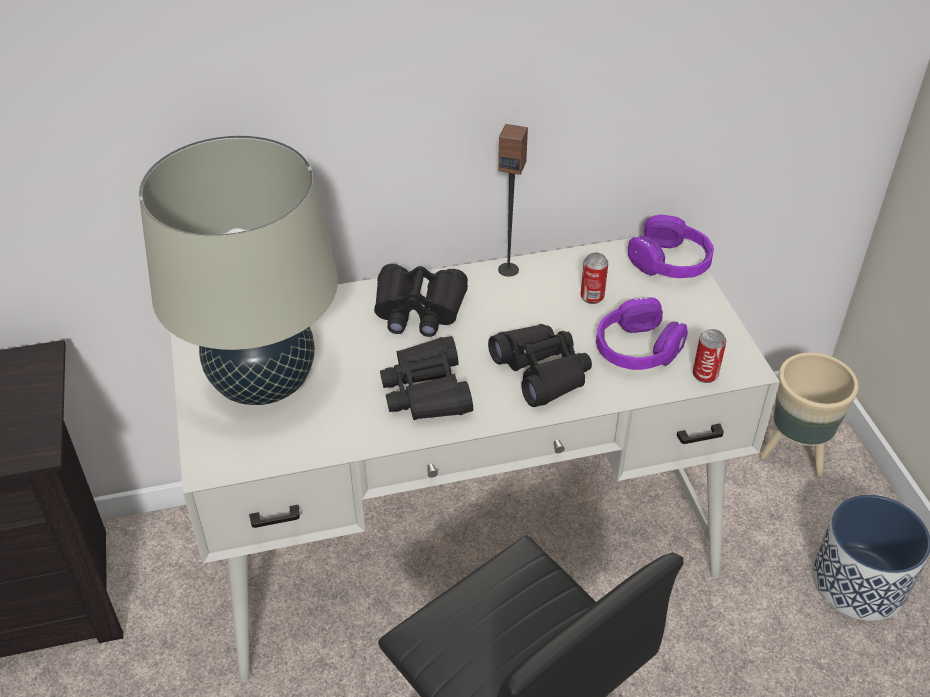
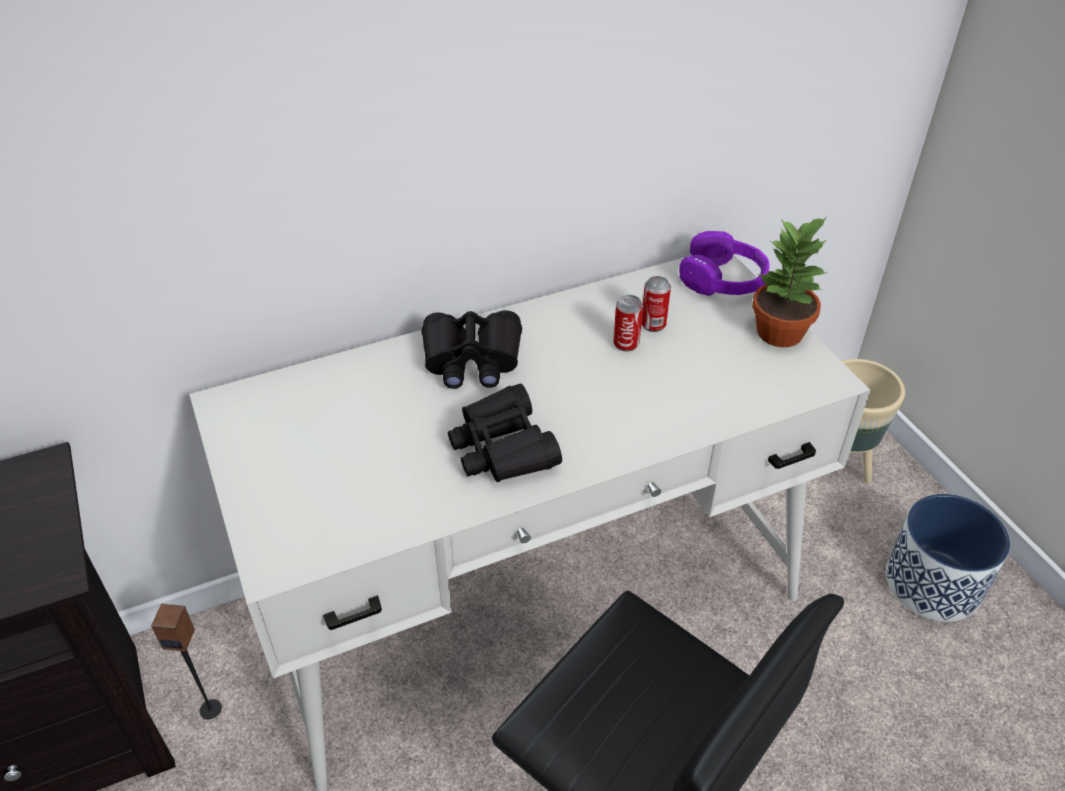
camera: 10 degrees left, 0 degrees up
beige table lamp [139,136,338,405] -> none
black binoculars [488,324,592,407] -> none
speaker [498,124,528,277] -> speaker moved to [151,604,222,720]
purple headphones [596,297,688,370] -> none
can [693,329,726,383] -> can moved to [613,295,643,352]
none -> potted plant [752,217,827,347]

